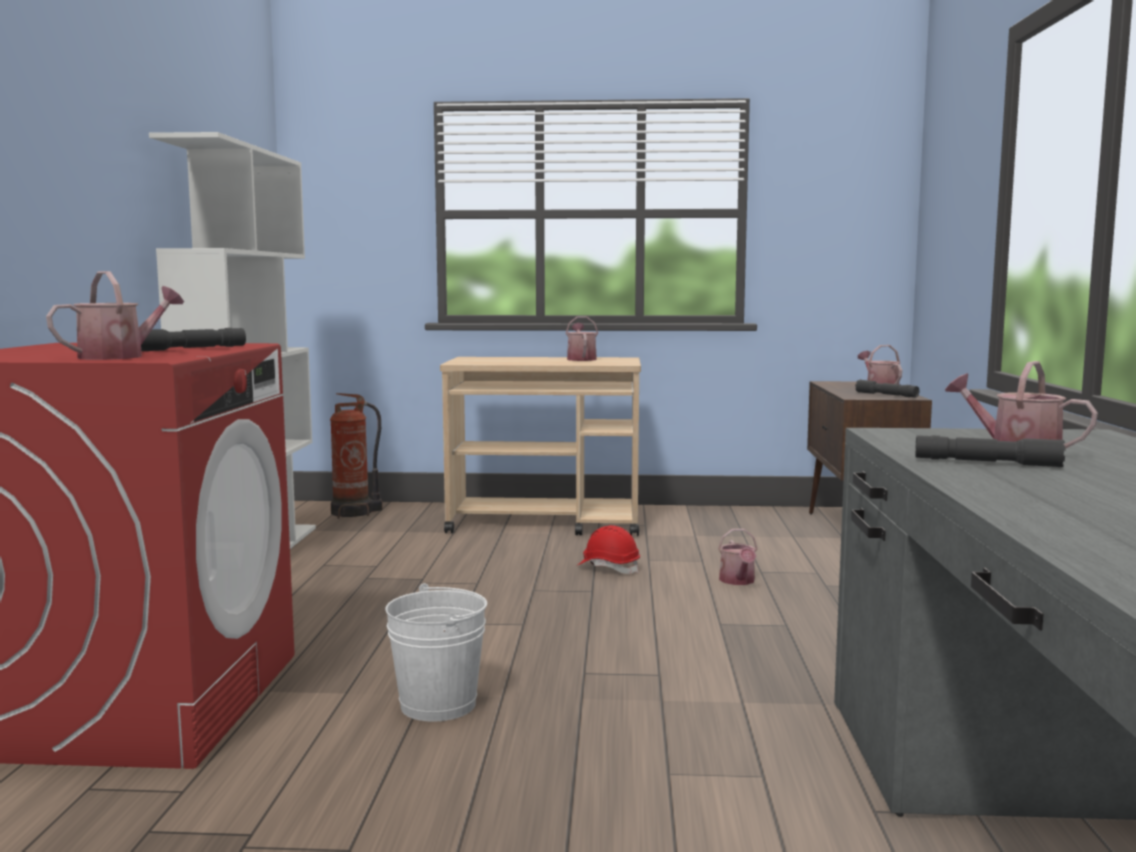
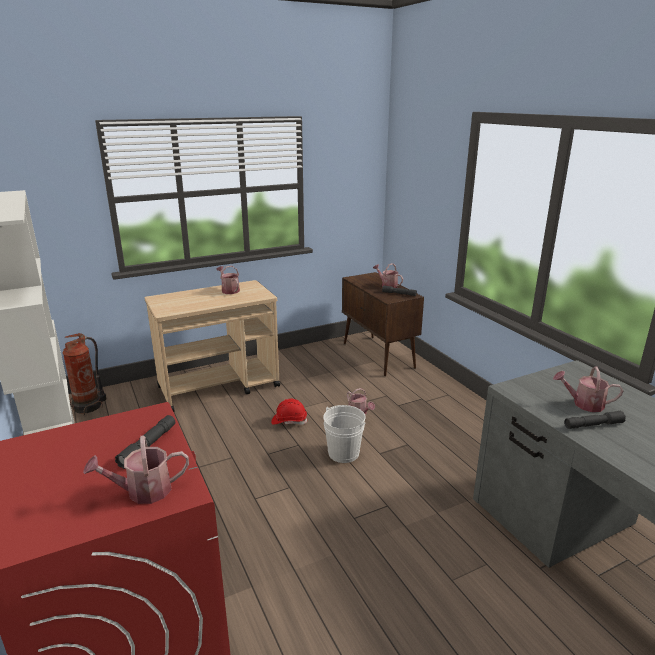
camera: 30 degrees left, 15 degrees up
watering can [46,271,184,360] -> watering can turned 120 degrees counterclockwise [83,435,189,504]
white bucket [385,583,487,722] -> white bucket moved to [323,405,366,463]

